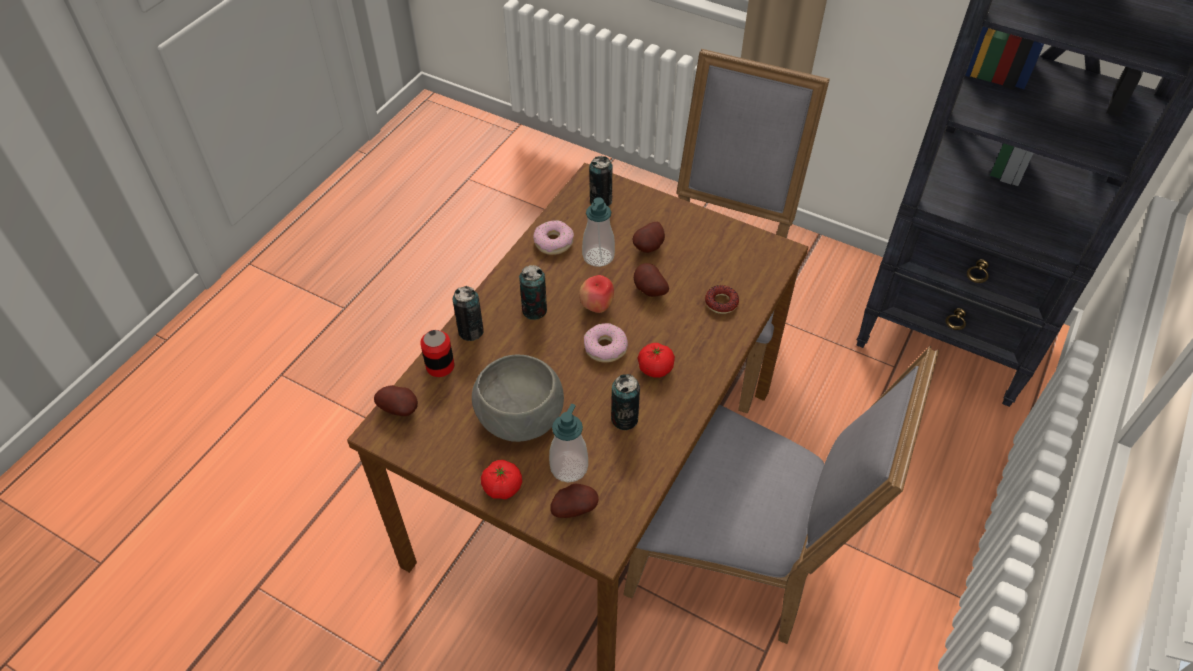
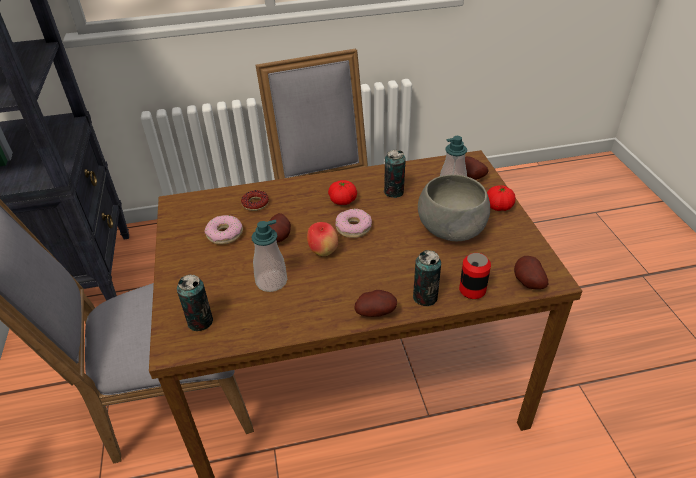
camera: 130 degrees left, 10 degrees down
can [519,265,547,320] -> none
donut [533,220,574,255] -> donut moved to [205,215,243,245]
potato [633,222,665,253] -> potato moved to [355,290,397,317]

